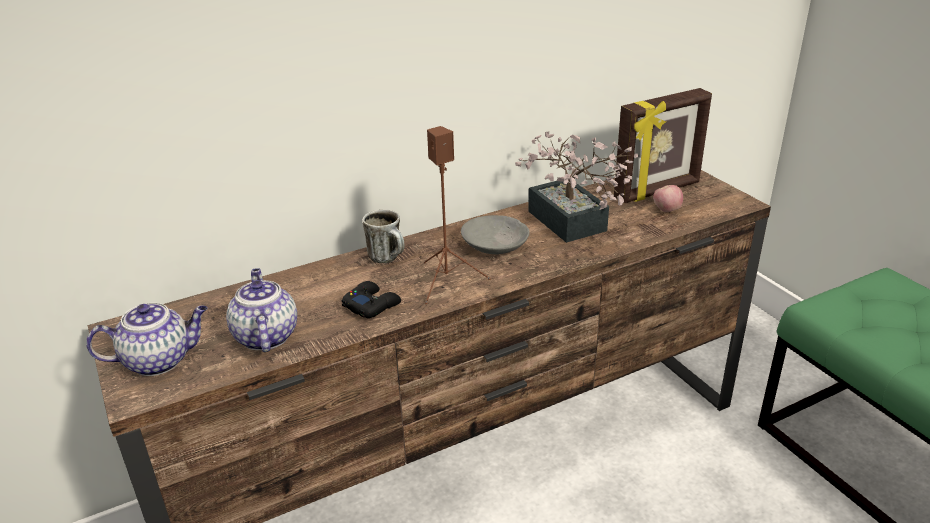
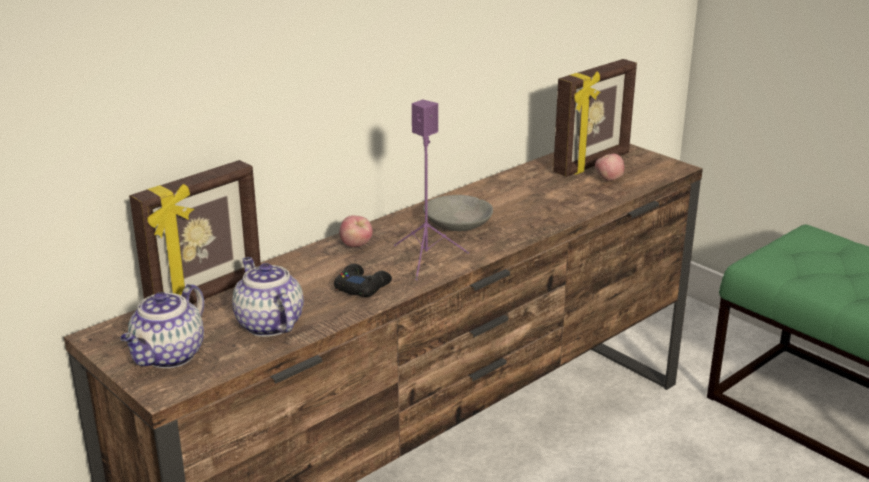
camera: 15 degrees left, 5 degrees down
teapot [86,303,208,376] -> teapot turned 150 degrees clockwise [121,284,204,368]
mug [363,210,405,263] -> apple [339,215,373,247]
brown speaker [424,126,491,304] -> purple speaker [394,99,469,280]
potted plant [515,131,639,243] -> none
none -> picture frame [129,160,261,304]

